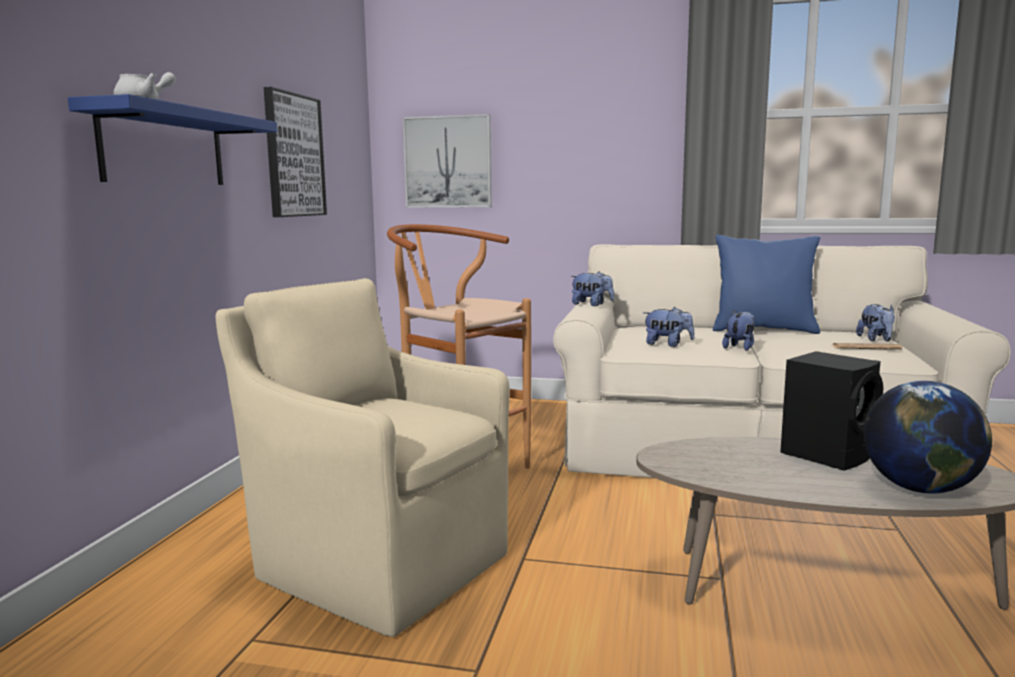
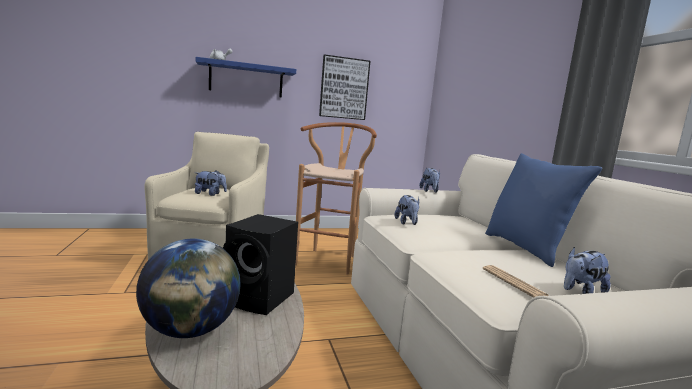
camera: 60 degrees right, 0 degrees up
picture [403,114,492,208] -> none
plush toy [722,310,755,351] -> plush toy moved to [195,170,227,196]

